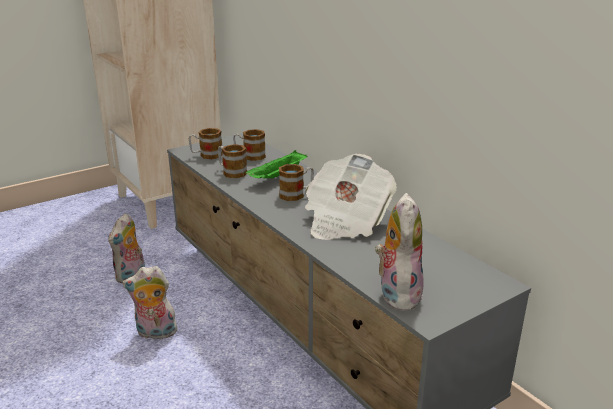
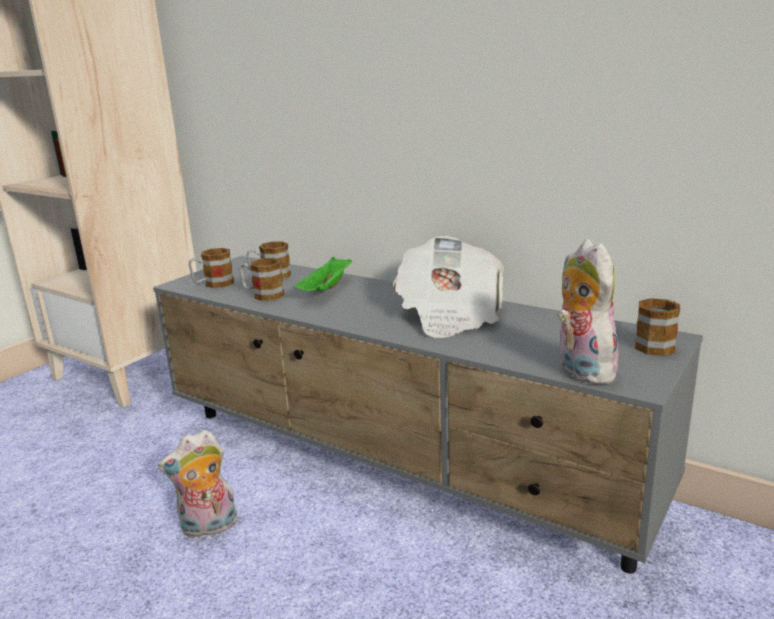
camera: 20 degrees left, 5 degrees down
plush toy [108,213,145,283] -> none
mug [279,164,314,201] -> mug moved to [635,298,680,356]

